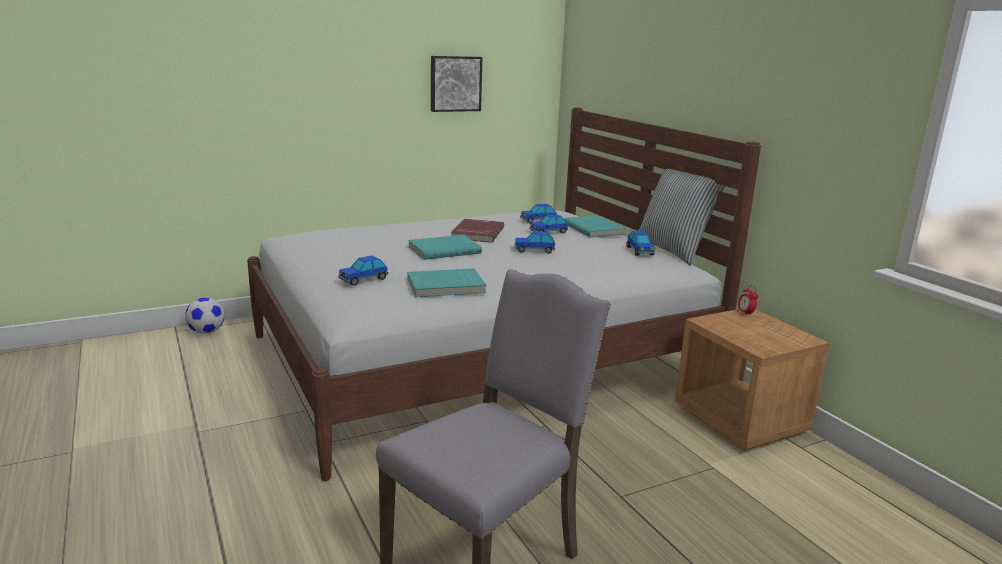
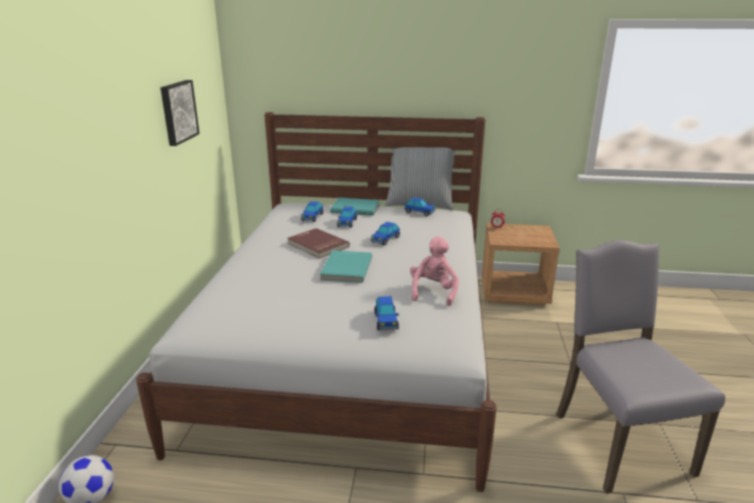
camera: 55 degrees left, 5 degrees up
turquoise book [407,268,486,297] -> pink plush toy [410,236,459,306]

